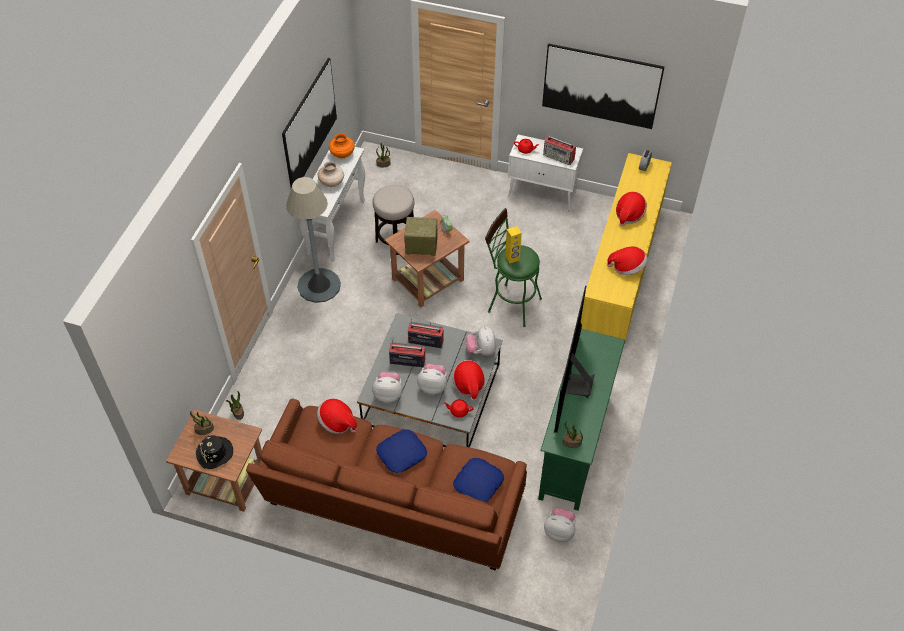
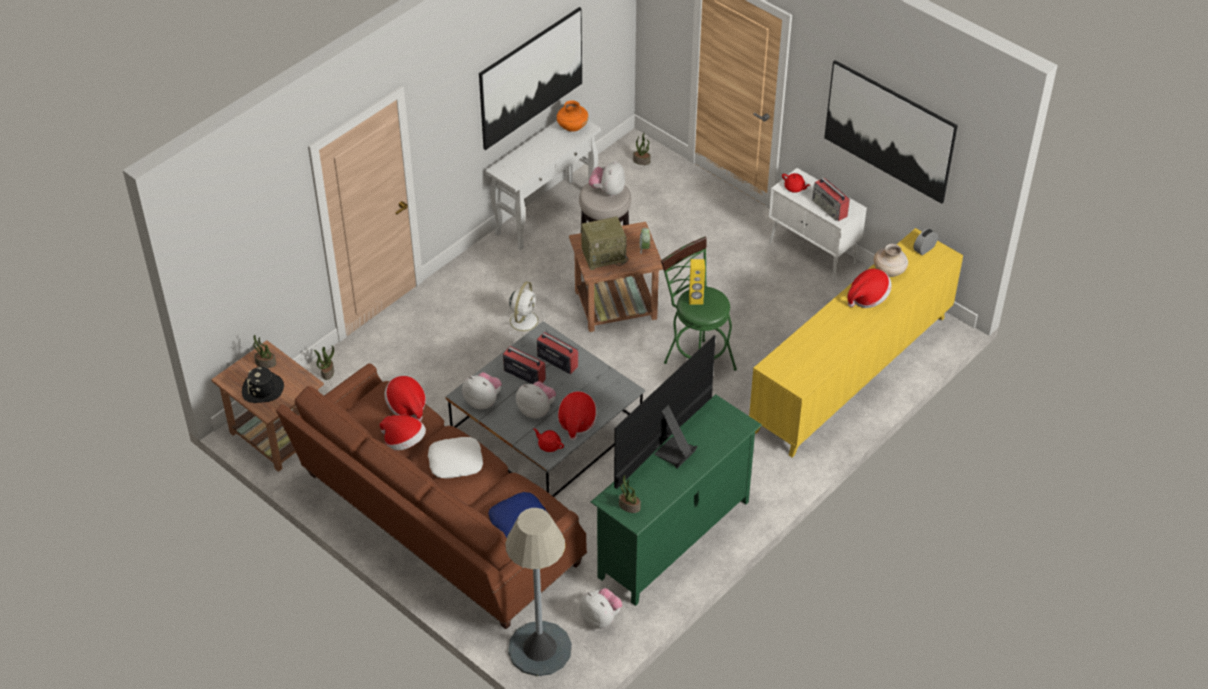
camera: 25 degrees right, 5 degrees down
grey floor lamp [286,177,341,303] -> grey floor lamp moved to [506,508,572,676]
beige vase [318,161,344,187] -> beige vase moved to [874,244,908,277]
blue pillow [376,429,427,473] -> white pillow [428,437,483,478]
radio [404,217,438,256] -> radio turned 135 degrees clockwise [581,216,628,270]
plush toy [466,326,496,356] -> plush toy moved to [589,160,625,197]
hat [607,247,648,275] -> hat moved to [379,415,426,451]
none -> white fan [505,282,545,336]

